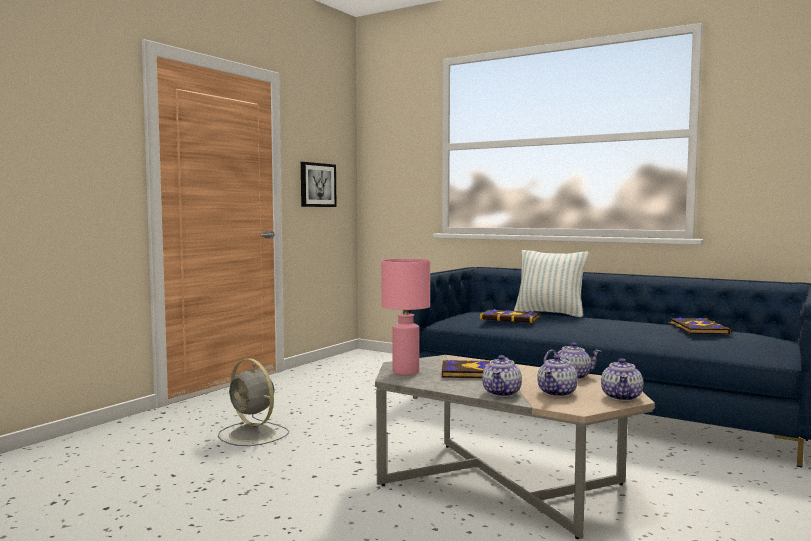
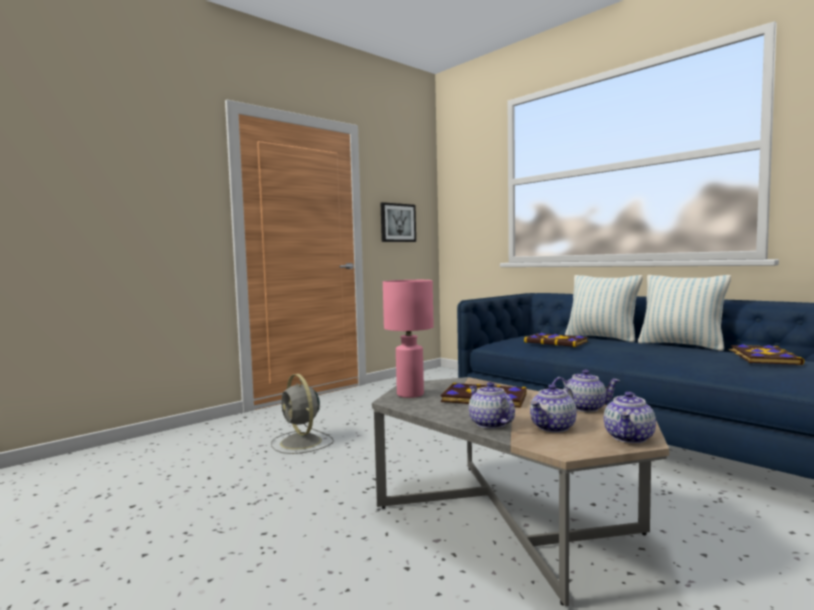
camera: 15 degrees right, 0 degrees up
teapot [482,355,522,397] -> teapot turned 120 degrees clockwise [469,382,515,429]
none -> pillow [638,275,731,351]

